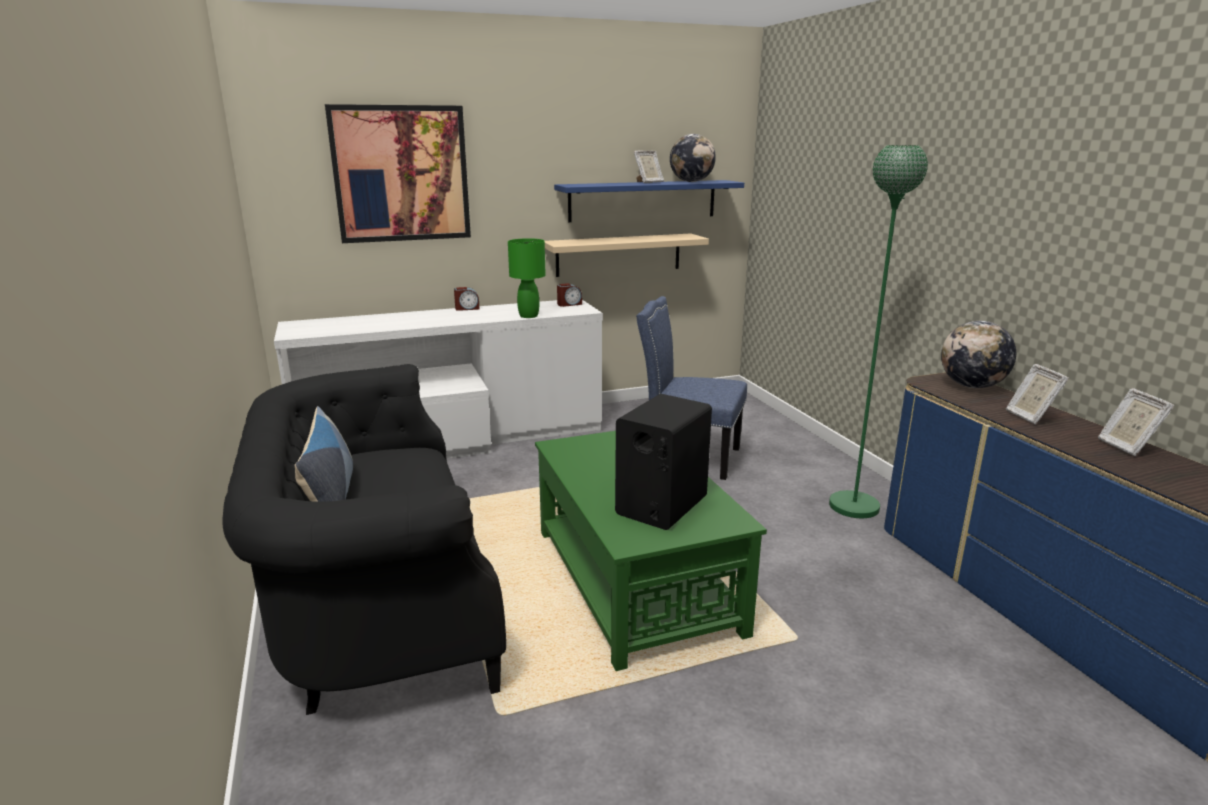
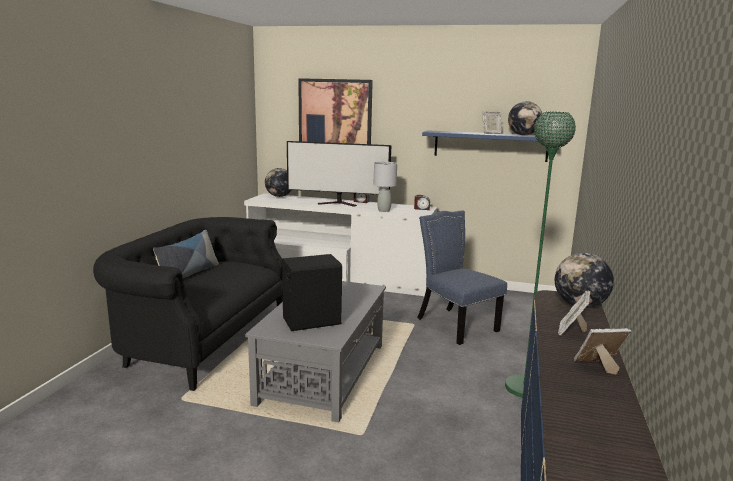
camera: 35 degrees right, 5 degrees down
green table lamp [508,238,546,318] -> grey table lamp [373,162,397,212]
green coffee table [535,431,767,671] -> grey coffee table [245,281,386,423]
beige shelf [545,234,709,277] -> none
picture frame [1098,388,1174,456] -> picture frame turned 60 degrees clockwise [574,328,632,375]
none -> globe [265,168,291,197]
none -> television [287,141,391,207]

